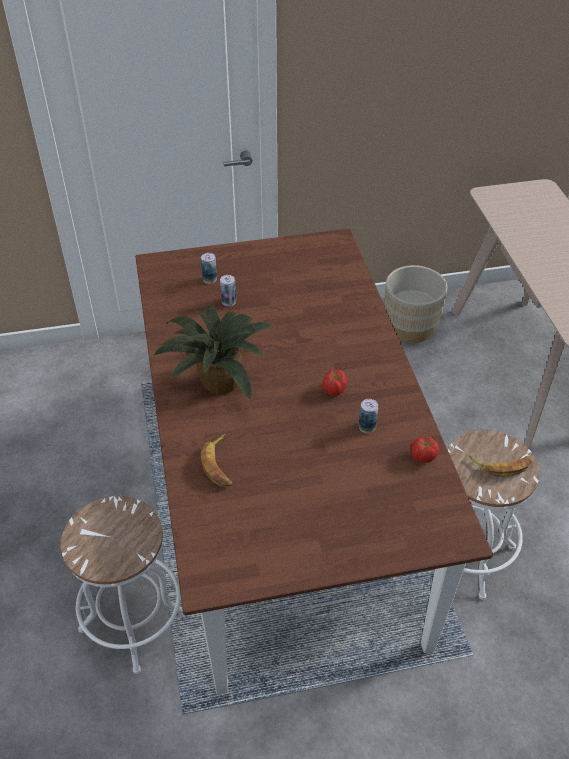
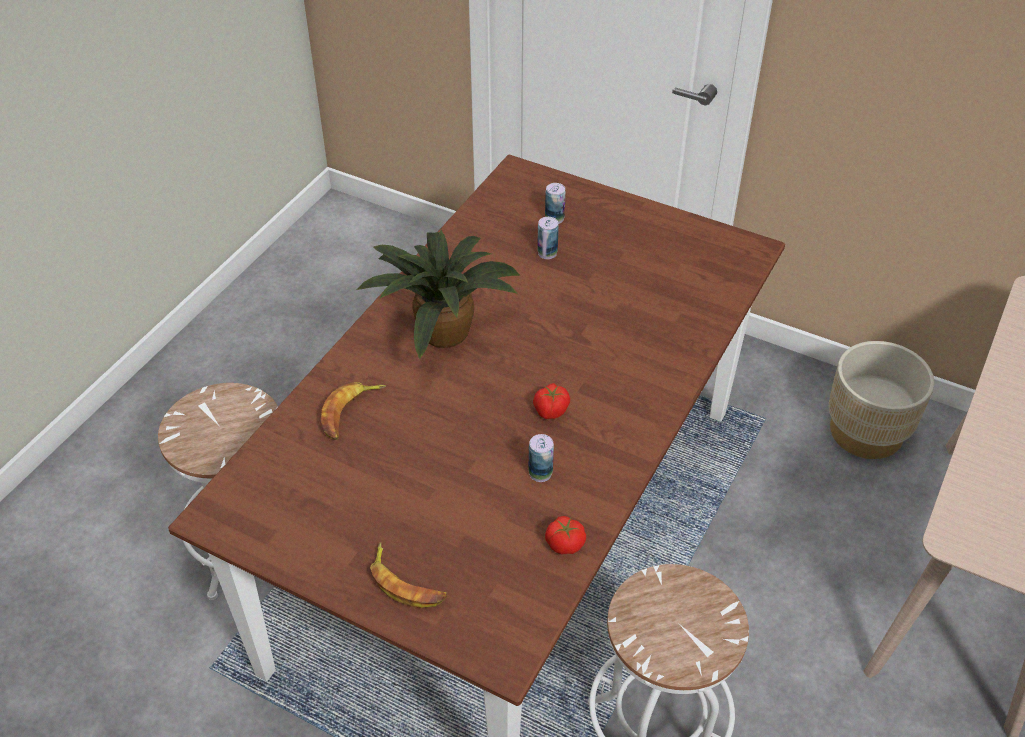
camera: 40 degrees right, 0 degrees up
banana [469,455,532,476] -> banana moved to [370,542,448,608]

